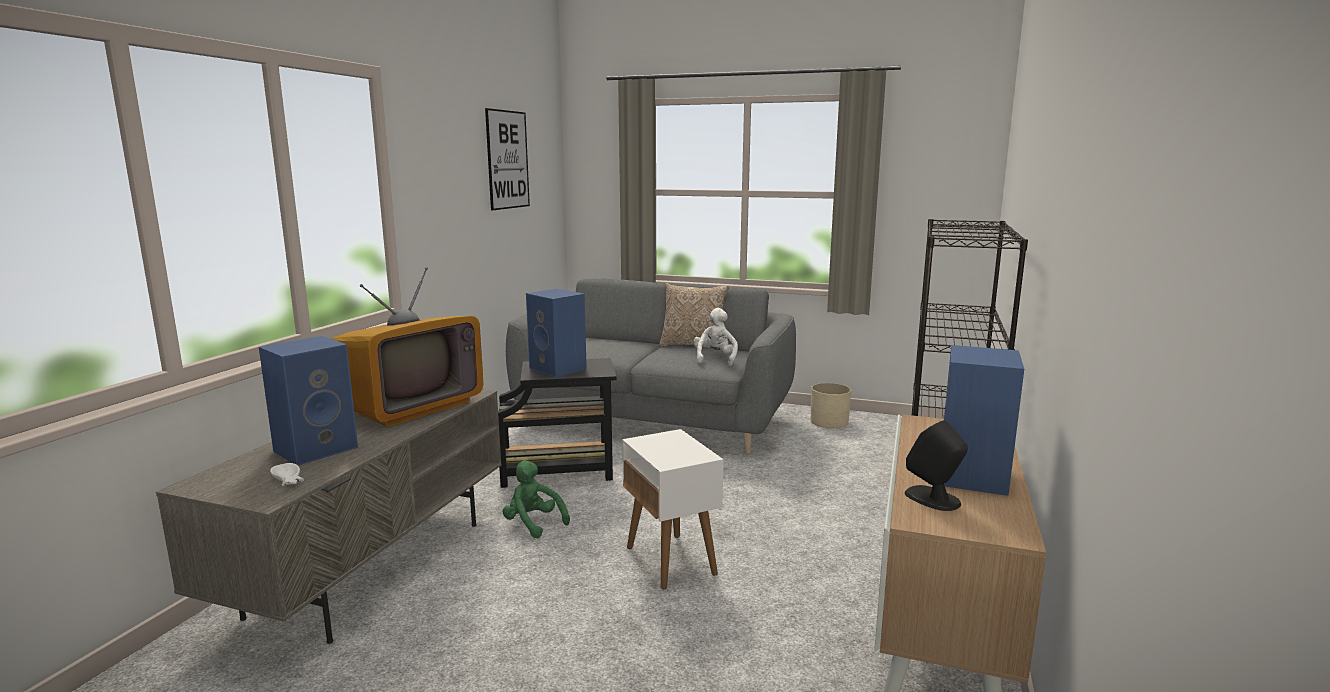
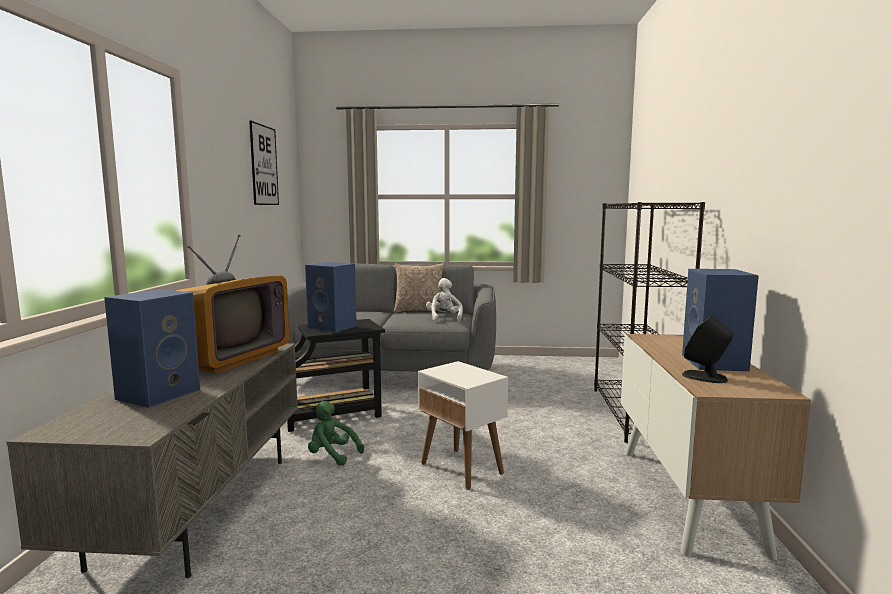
camera: 15 degrees left, 5 degrees down
white bowl [270,463,304,486] -> none
beige planter [811,383,851,428] -> none

